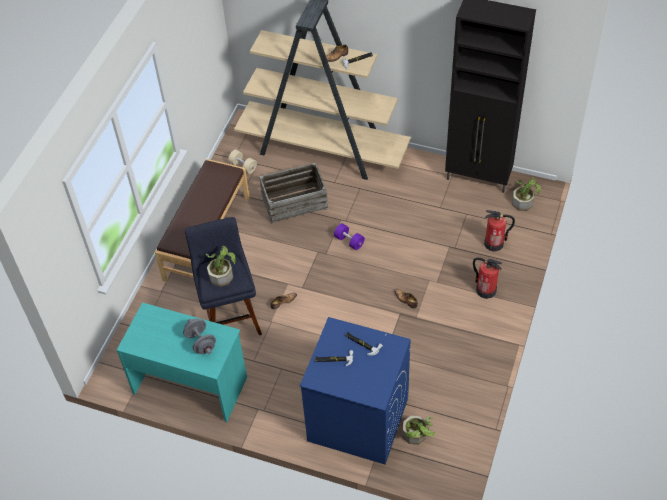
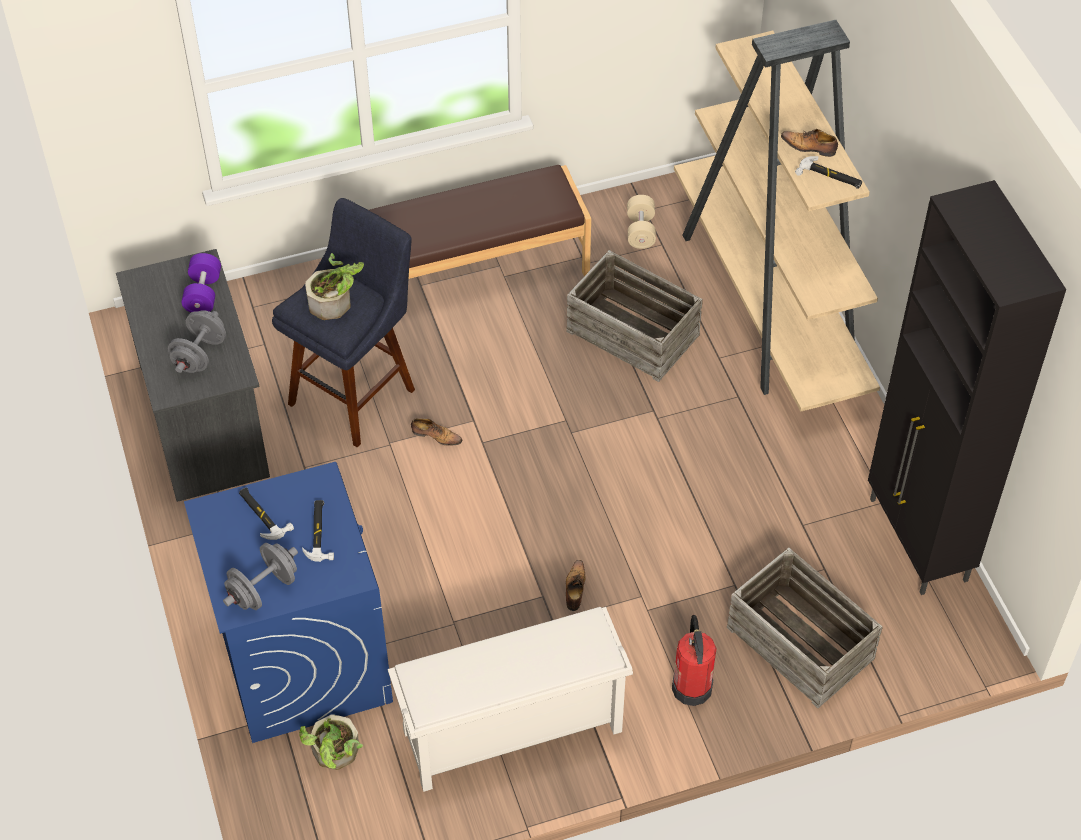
camera: 50 degrees right, 0 degrees up
turquoise desk [117,302,247,422] -> grey desk [116,249,270,502]
purple dumbbell [334,223,365,250] -> purple dumbbell moved to [182,253,221,313]
fire extinguisher [484,210,515,251] -> crate [727,548,883,708]
potted plant [512,177,541,211] -> none
none -> grey dumbbell [223,543,298,610]
none -> white shoe rack [388,607,633,792]

